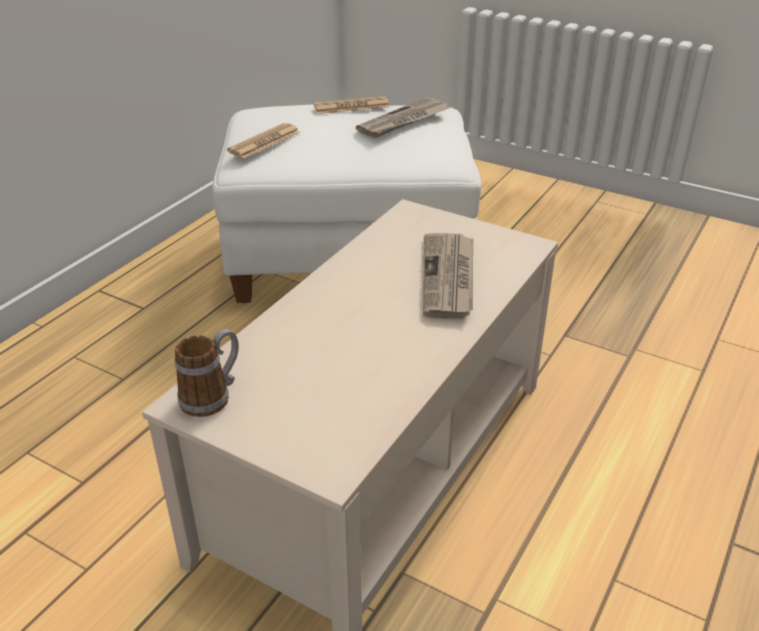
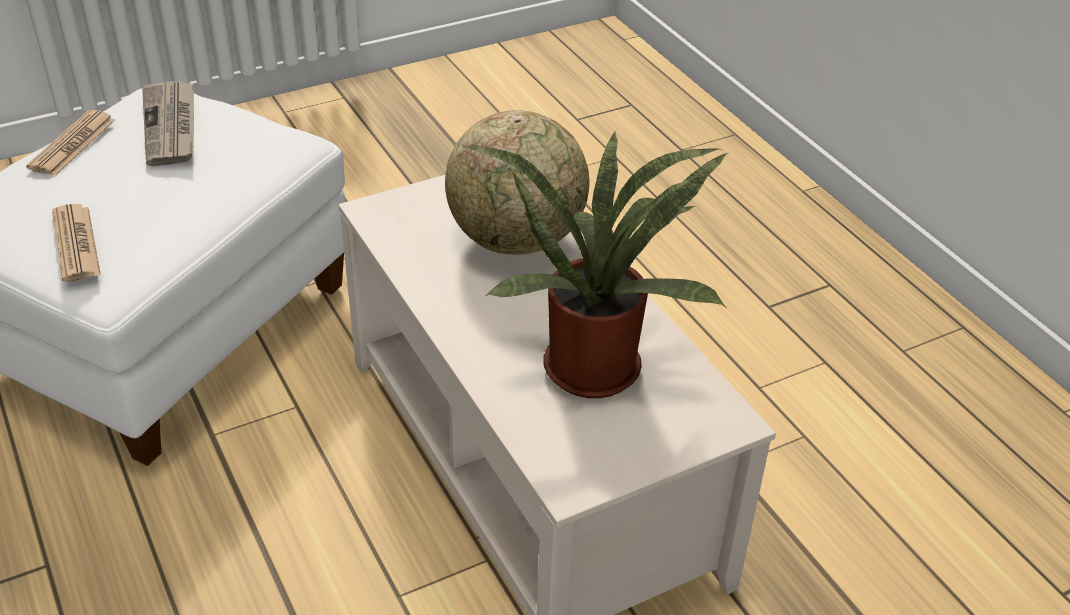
camera: 60 degrees left, 5 degrees up
mug [175,329,239,417] -> none
newspaper [423,233,473,318] -> globe [445,110,590,255]
none -> potted plant [462,130,728,398]

